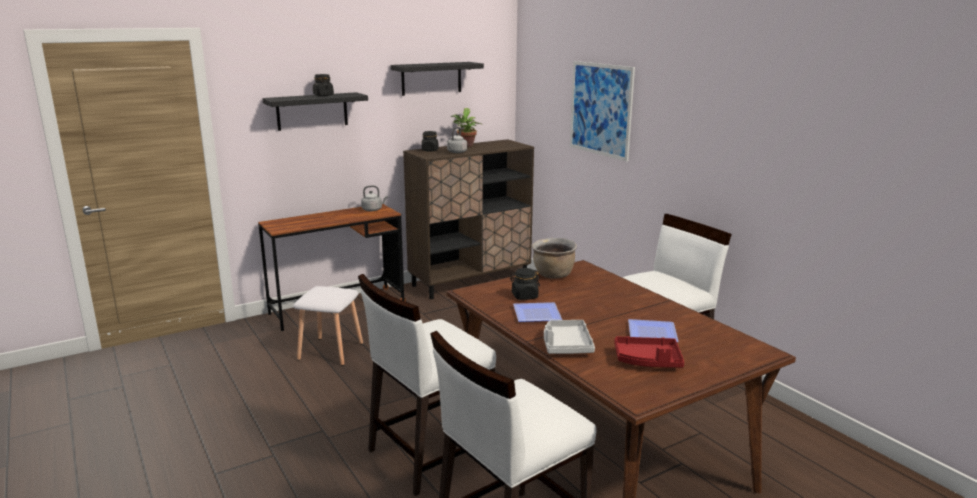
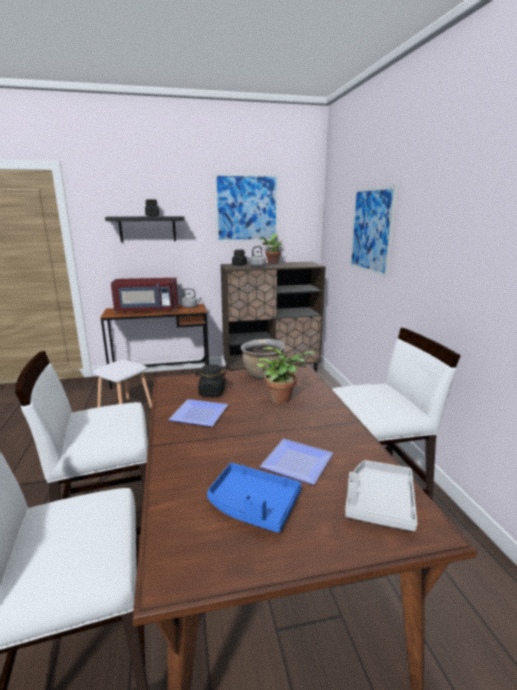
camera: 20 degrees right, 0 degrees up
black shelf [391,62,484,96] -> picture [214,173,279,242]
grey tray [544,320,595,354] -> grey tray moved to [345,460,417,531]
red tray [614,336,684,368] -> blue tray [207,463,301,533]
none -> red microwave [111,278,178,313]
none -> potted plant [256,347,315,404]

